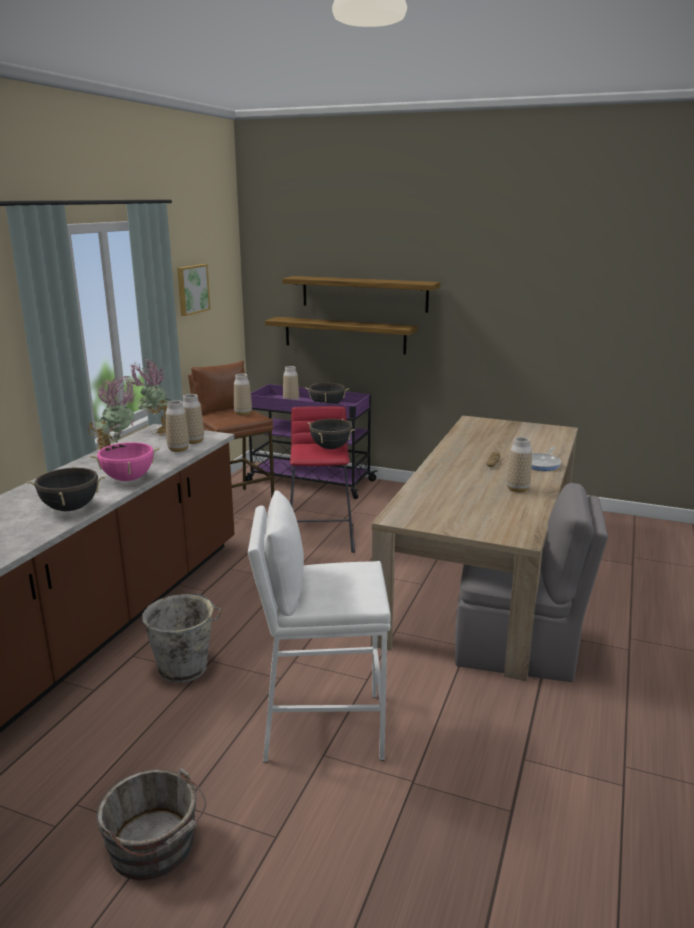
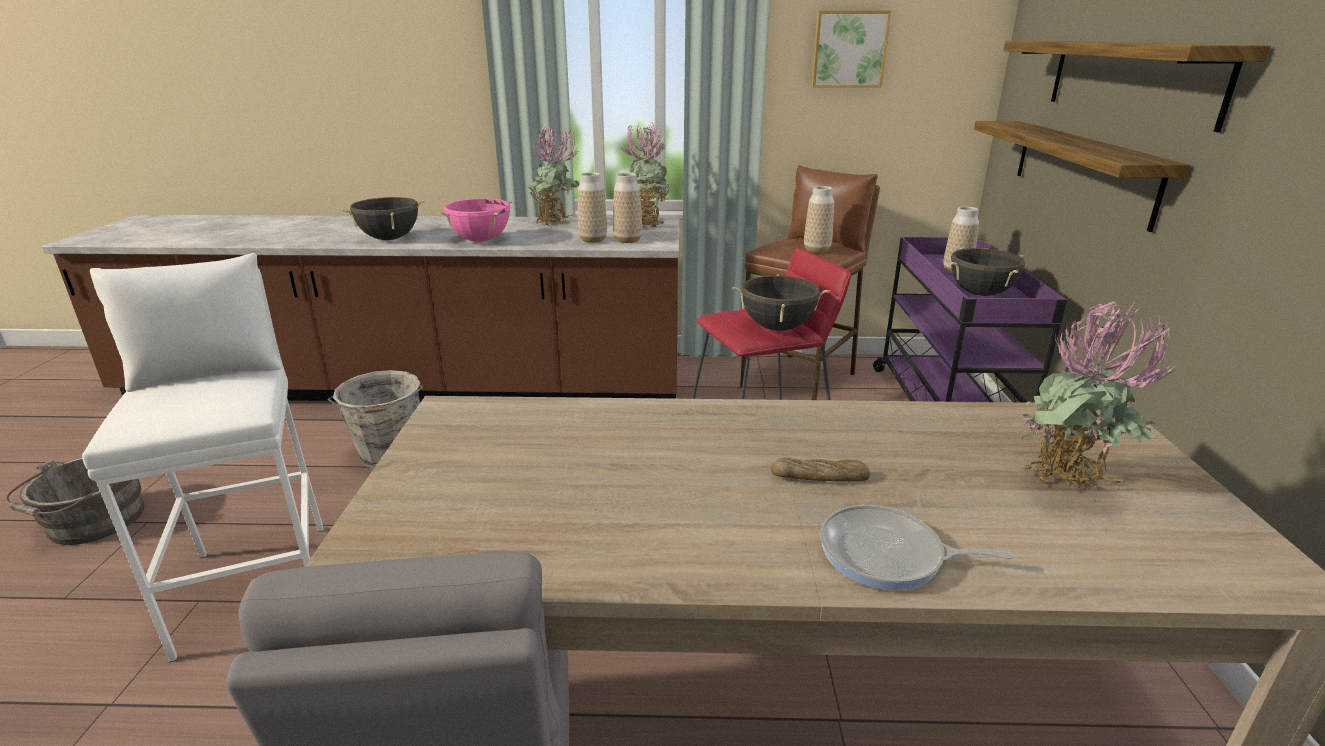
camera: 70 degrees right, 5 degrees up
vase [506,437,532,493] -> none
none -> potted plant [1020,296,1176,495]

